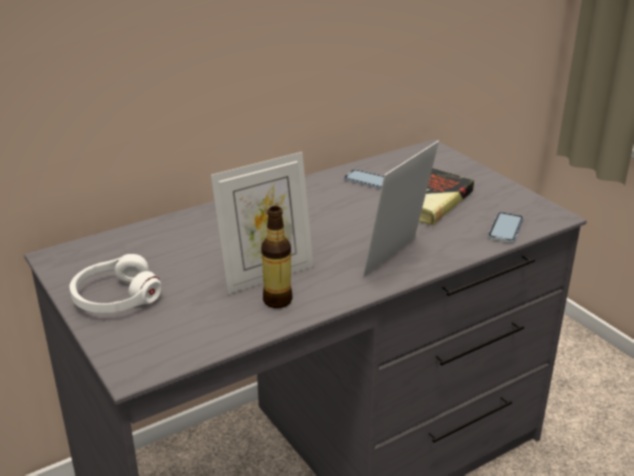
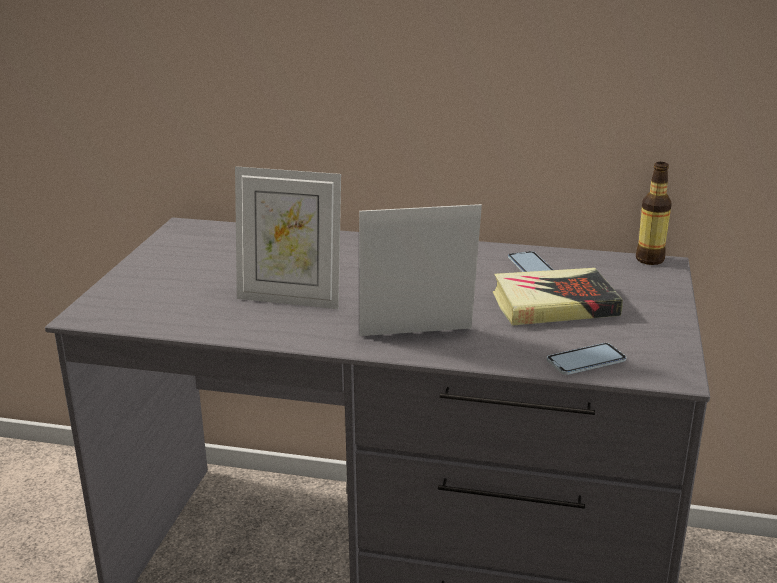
camera: 45 degrees right, 5 degrees down
white headphones [70,254,161,313] -> none
bottle [261,206,292,308] -> bottle moved to [636,162,672,265]

